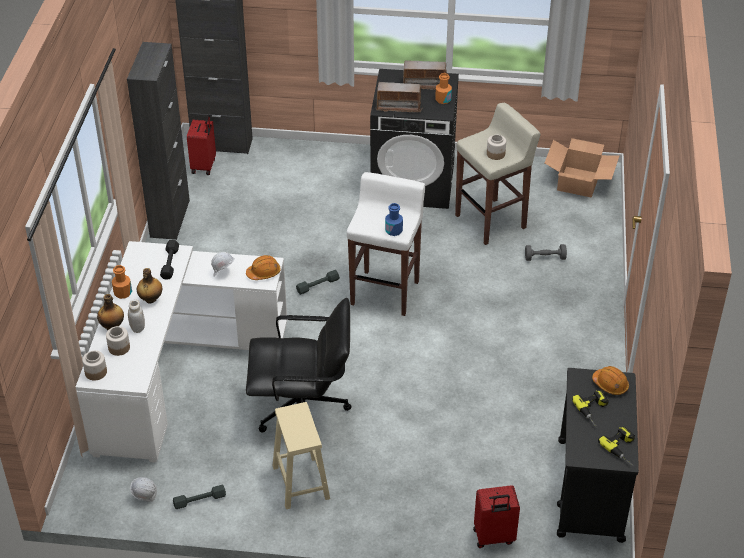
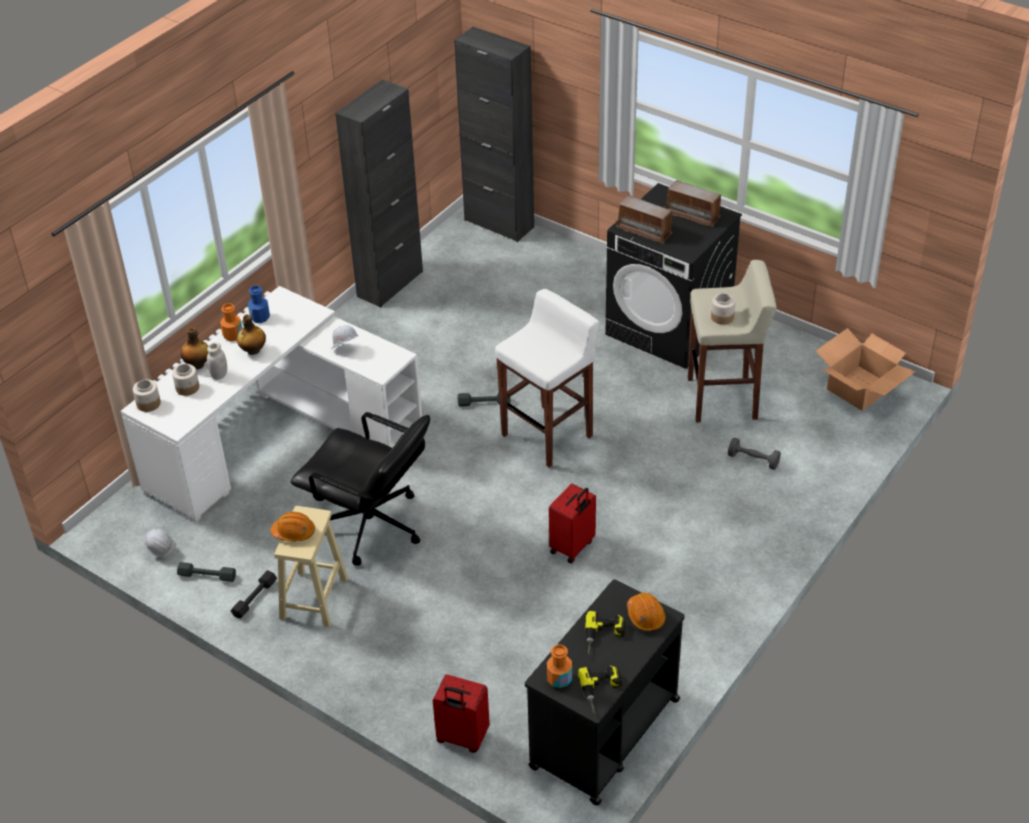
camera: 30 degrees right, 0 degrees up
black dumbbell [160,240,179,279] -> black dumbbell moved to [231,570,277,619]
red suitcase [187,115,216,175] -> red suitcase moved to [549,483,596,563]
orange hard hat [246,255,281,280] -> orange hard hat moved to [271,512,315,541]
blue bottle [385,203,403,236] -> blue bottle moved to [248,285,270,323]
orange bottle [435,73,452,104] -> orange bottle moved to [547,644,572,688]

